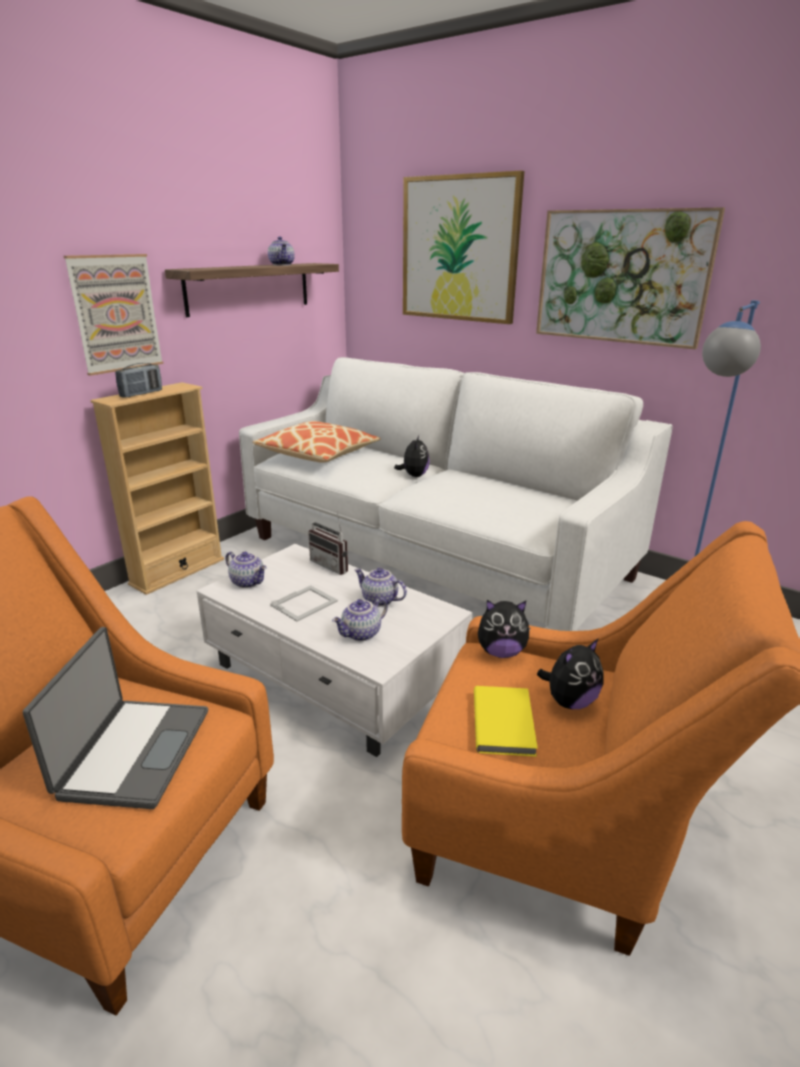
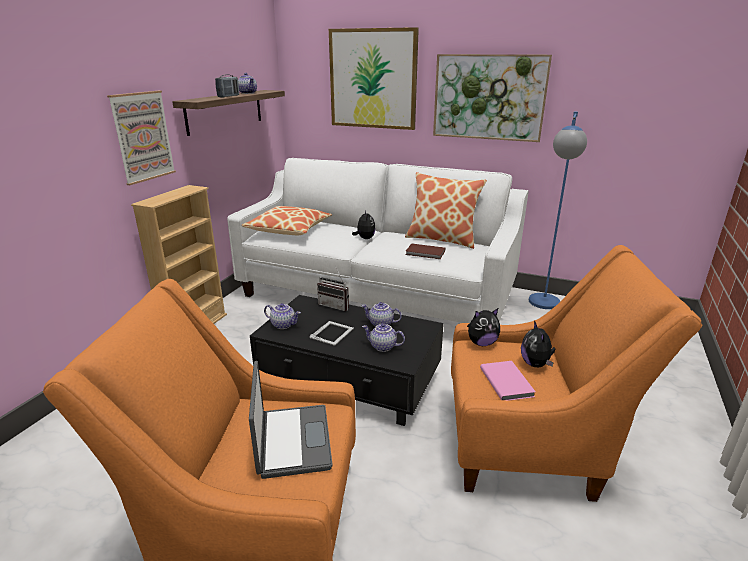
camera: 15 degrees left, 0 degrees up
radio [115,363,162,398] -> radio moved to [215,74,239,97]
white coffee table [197,544,472,757] -> black coffee table [250,295,444,426]
teapot [332,597,388,641] -> teapot turned 75 degrees clockwise [362,323,405,352]
yellow book [474,686,538,757] -> pink book [480,361,536,400]
plush toy [537,638,604,709] -> plush toy turned 135 degrees clockwise [521,321,555,368]
none -> pillow [405,172,487,249]
none -> brown book [406,243,445,259]

